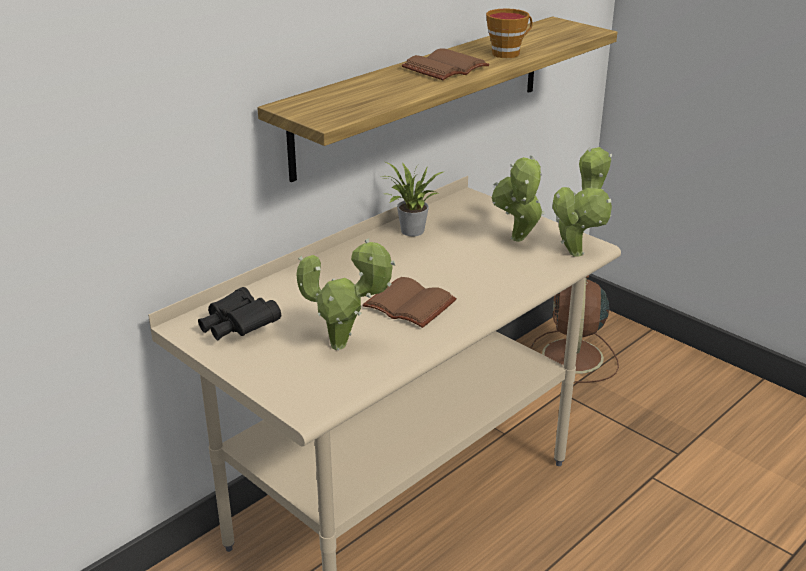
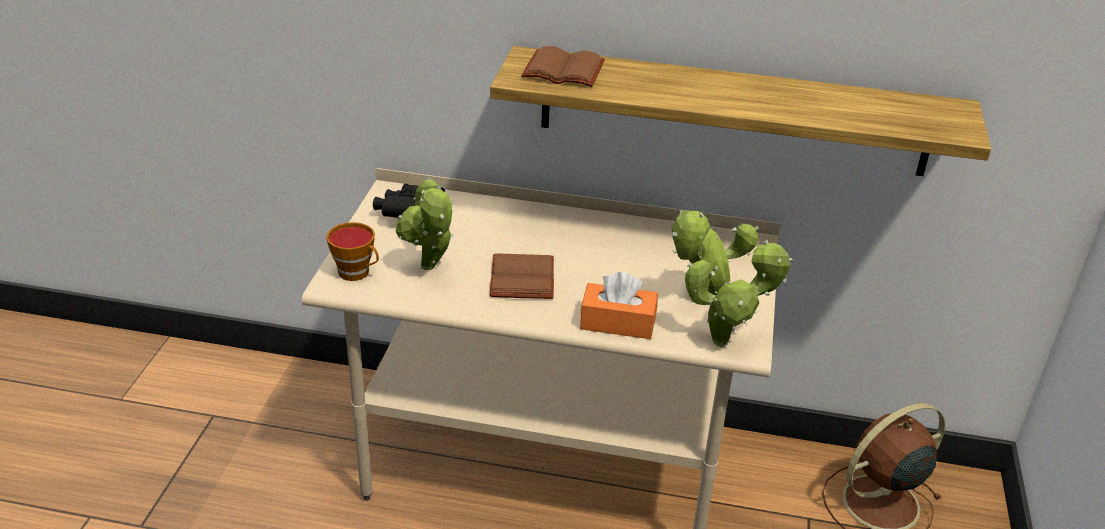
camera: 55 degrees right, 5 degrees up
potted plant [379,162,443,236] -> none
brown book [402,49,490,80] -> brown book moved to [521,46,605,87]
cup [486,8,533,58] -> cup moved to [326,222,379,281]
none -> orange tissue box [580,272,658,339]

